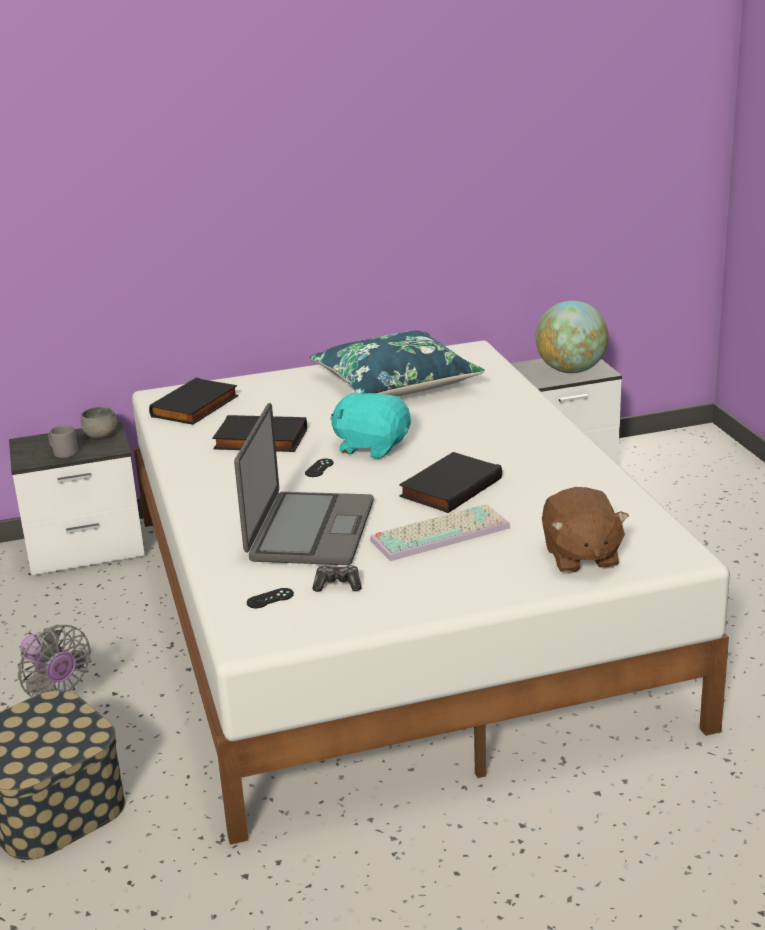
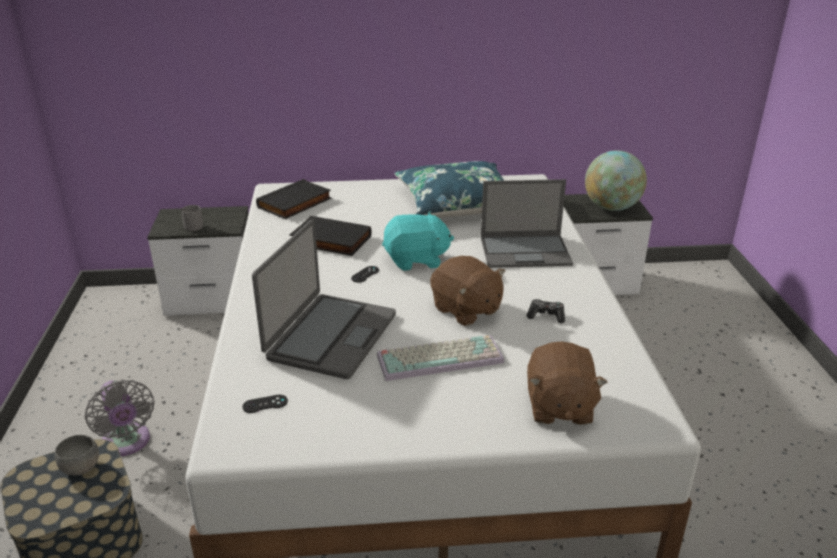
camera: 10 degrees right, 5 degrees up
grey bowl [81,407,117,438] -> grey bowl moved to [55,435,99,475]
game controller [312,565,361,592] -> game controller moved to [526,299,565,323]
turquoise plush toy [330,389,411,459] -> turquoise plush toy turned 135 degrees clockwise [382,211,454,271]
black book [399,452,502,513] -> brown plush toy [430,256,505,326]
none -> laptop [481,179,573,268]

